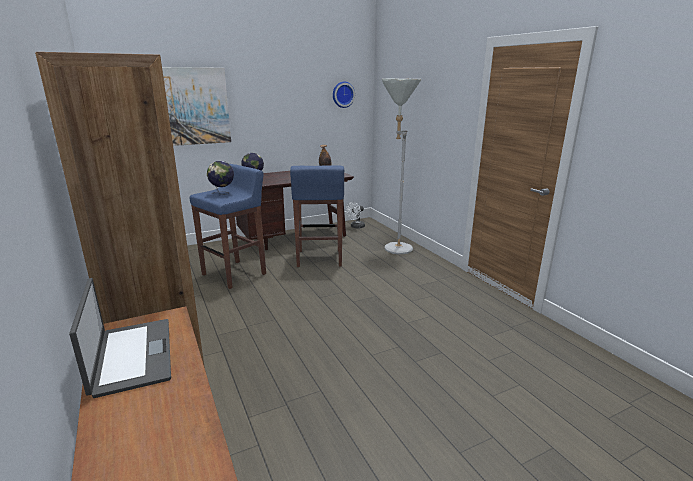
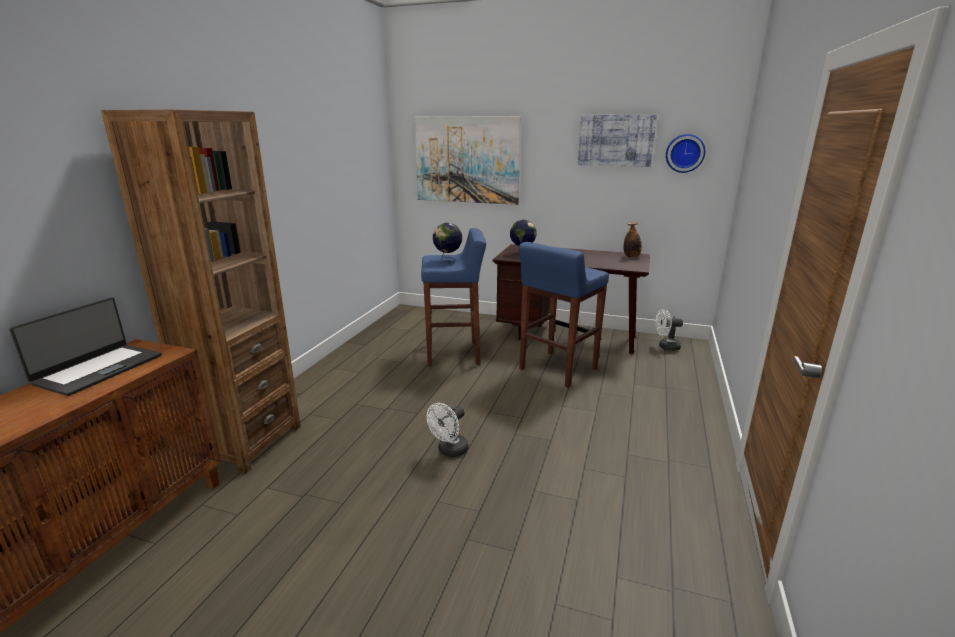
camera: 45 degrees right, 0 degrees up
grey floor lamp [382,79,421,254] -> none
none -> white fan [426,403,469,457]
none -> picture [578,115,657,167]

